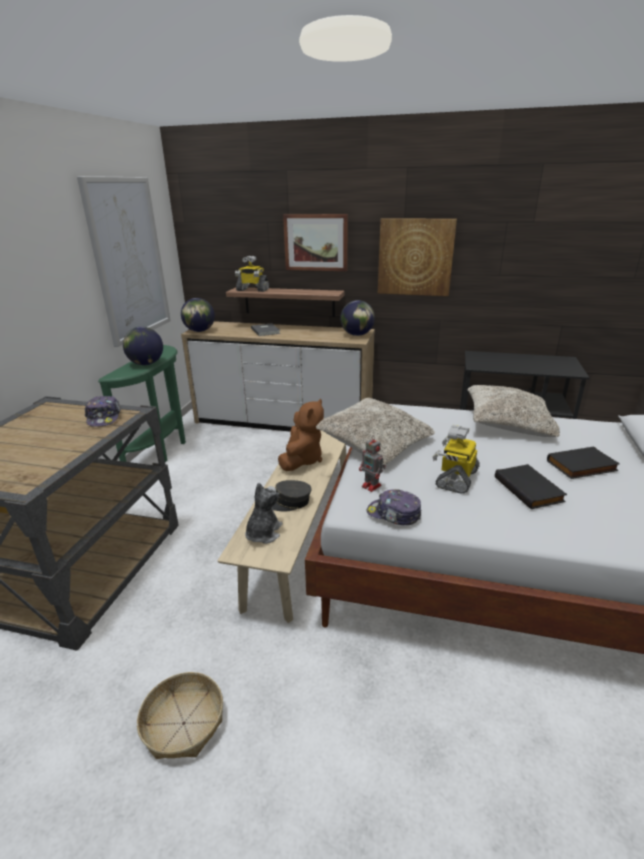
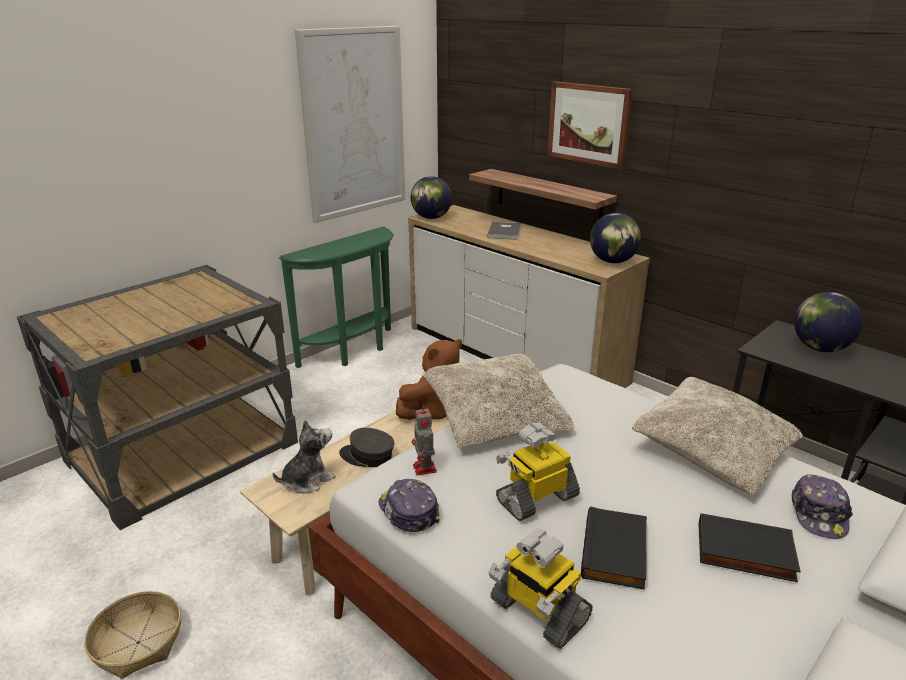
camera: 30 degrees right, 0 degrees up
cap [85,396,121,427] -> cap moved to [792,475,853,539]
globe [123,327,163,365] -> globe moved to [794,292,863,352]
toy robot [235,256,269,292] -> toy robot moved to [488,528,592,649]
picture [378,218,457,296] -> none

